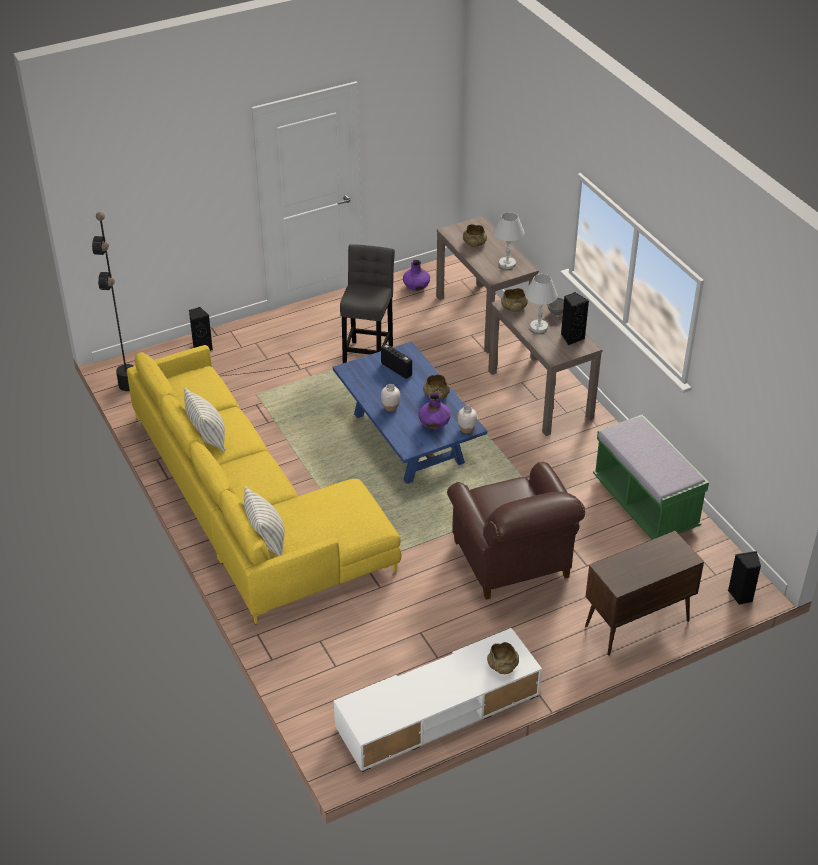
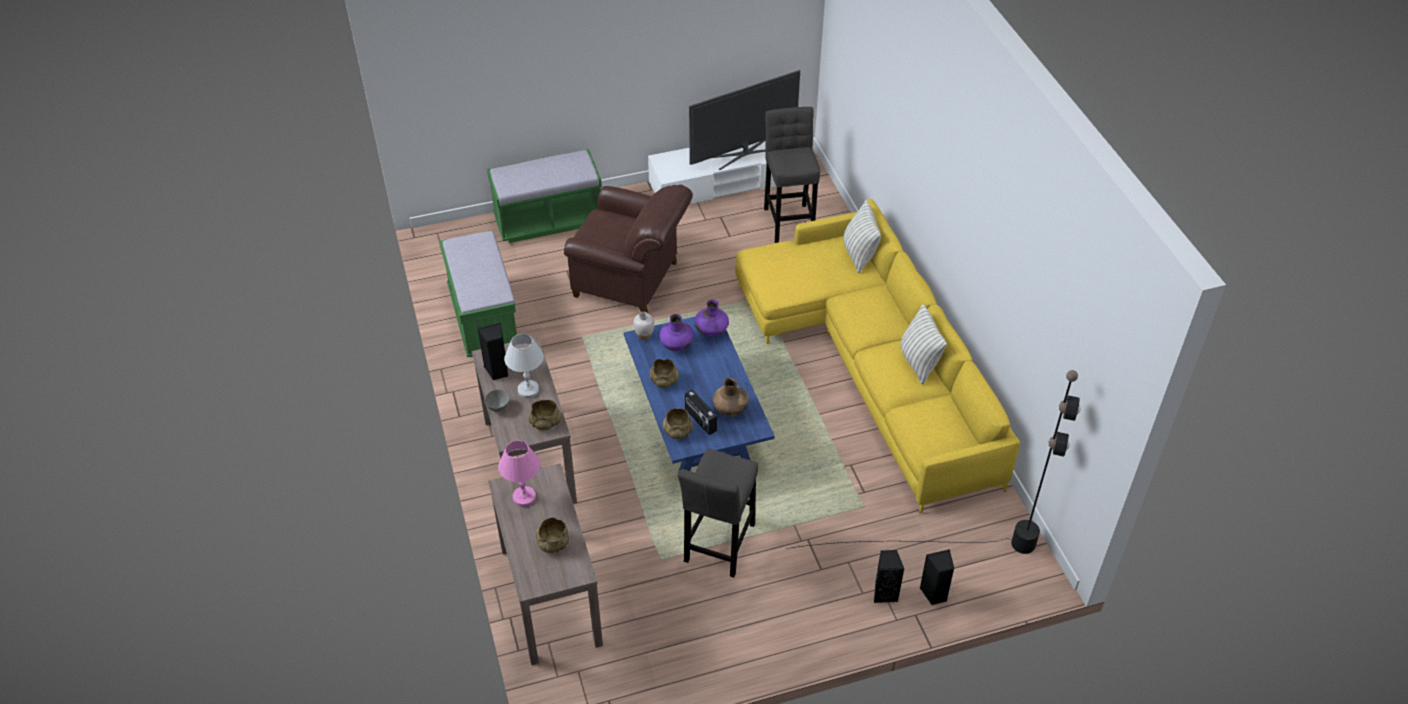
camera: 170 degrees left, 5 degrees up
white vase [381,384,400,412] -> none
purple vase [403,260,430,291] -> purple vase moved to [694,299,729,337]
brown armchair [447,462,586,600] -> brown armchair turned 120 degrees clockwise [564,184,693,313]
beige bowl [487,642,519,674] -> beige bowl moved to [662,408,693,439]
white table lamp [494,212,524,269] -> pink table lamp [498,440,541,507]
brown cabinet [585,531,704,656] -> green bench [487,149,602,243]
black speaker [728,551,761,605] -> black speaker moved to [874,550,904,603]
none -> television [689,70,800,170]
none -> brown vase [713,377,749,417]
none -> grey stool [764,107,820,243]

